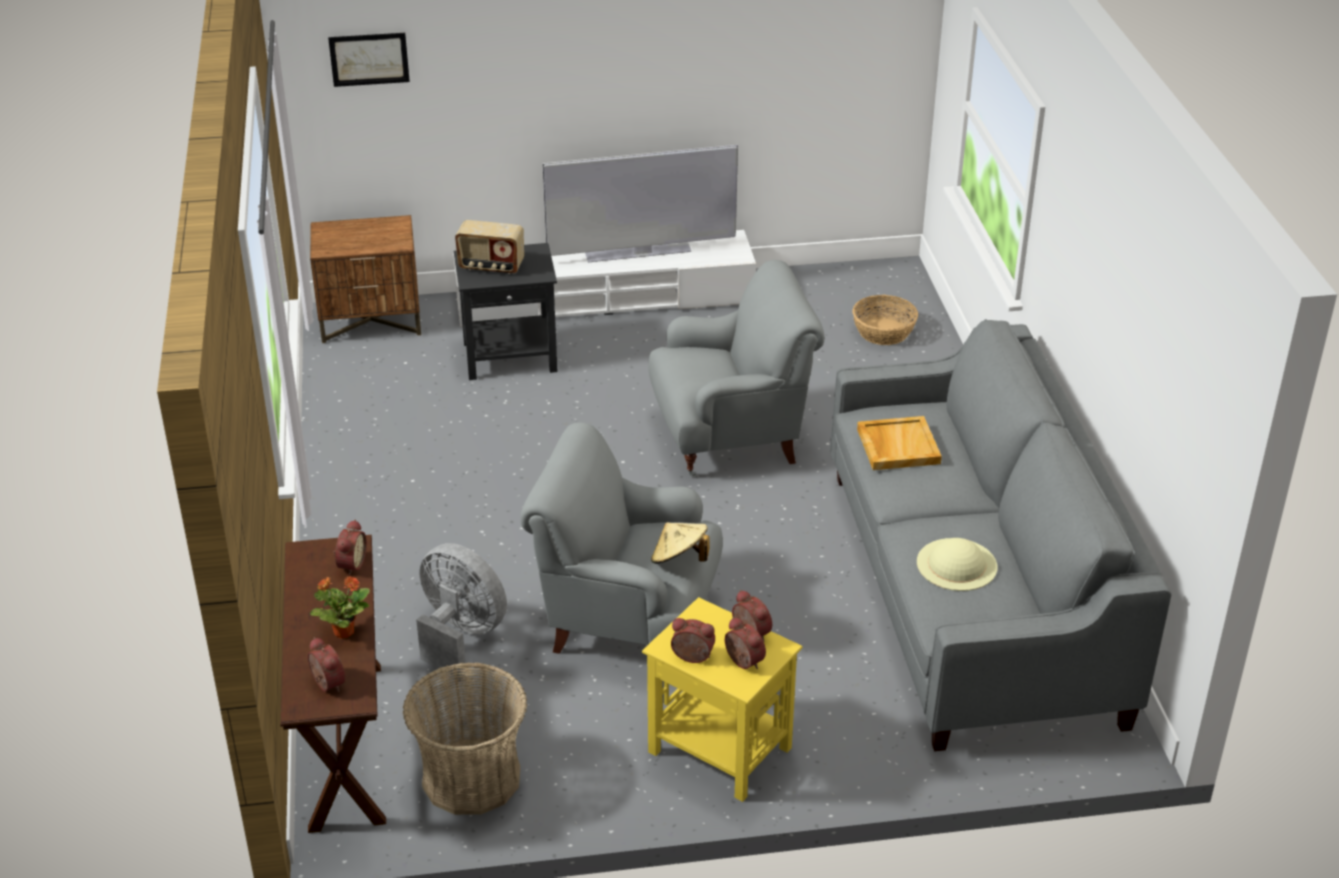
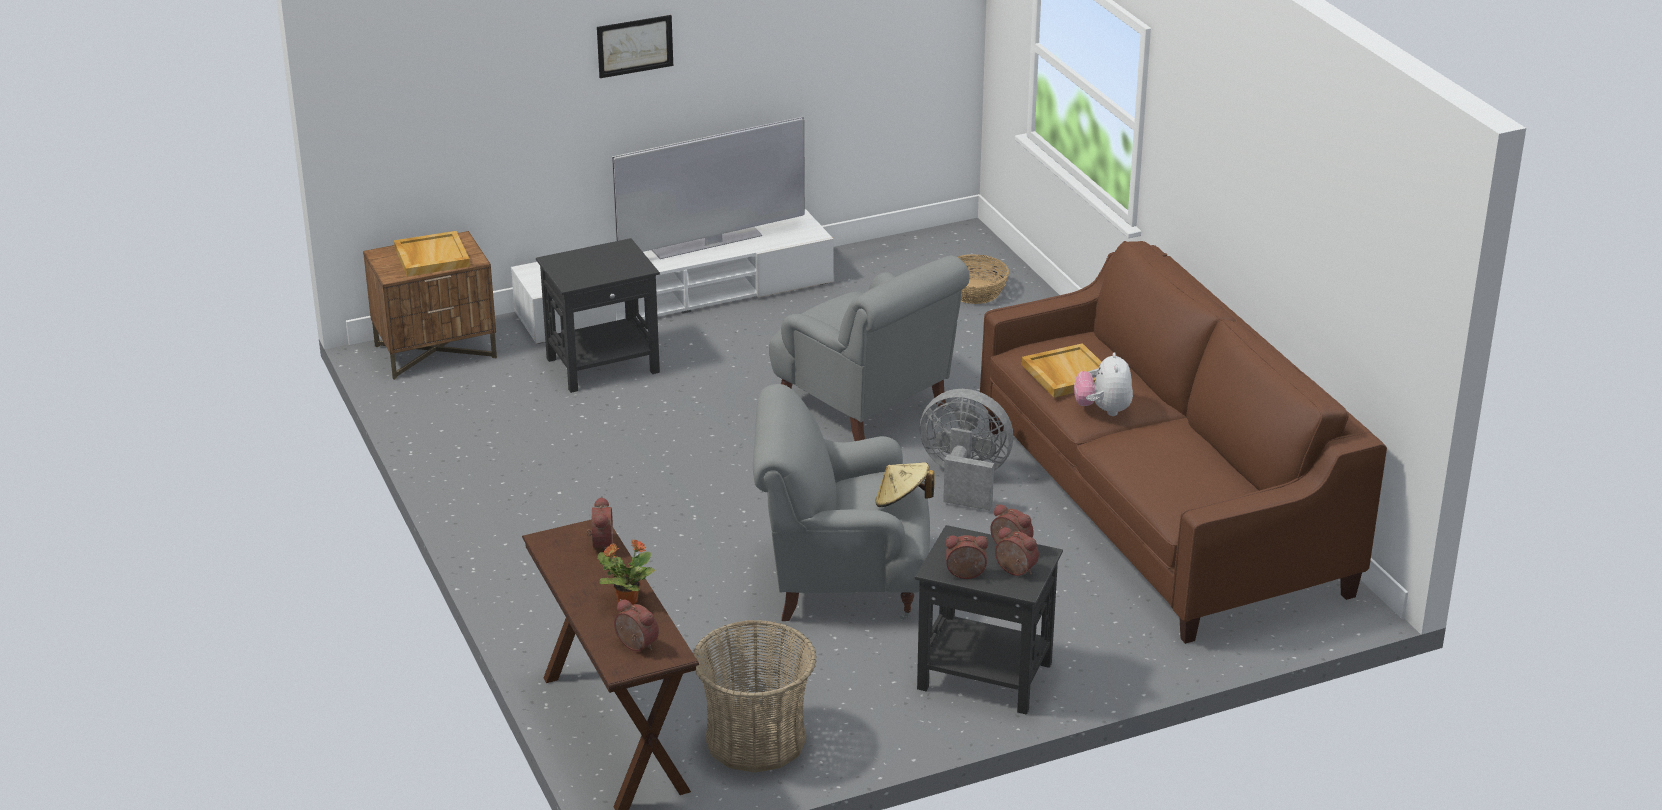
camera: 15 degrees left, 5 degrees down
picture [328,33,410,87] -> picture moved to [597,15,673,78]
grey fan [416,543,507,679] -> grey fan moved to [920,389,1013,511]
radio [455,220,524,274] -> none
yellow side table [642,597,802,802] -> black side table [915,525,1063,715]
grey armchair [648,260,824,477] -> grey armchair turned 75 degrees clockwise [769,255,970,441]
grey sofa [830,319,1171,751] -> brown sofa [980,241,1387,644]
beige hat [917,538,997,591] -> none
none -> beige tray [394,231,470,277]
none -> plush toy [1074,352,1133,416]

